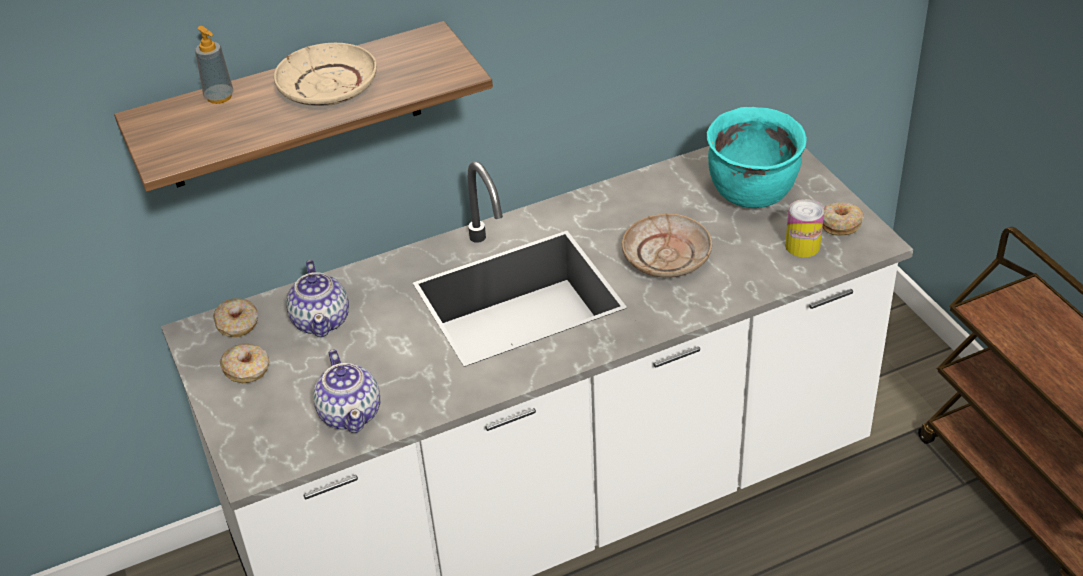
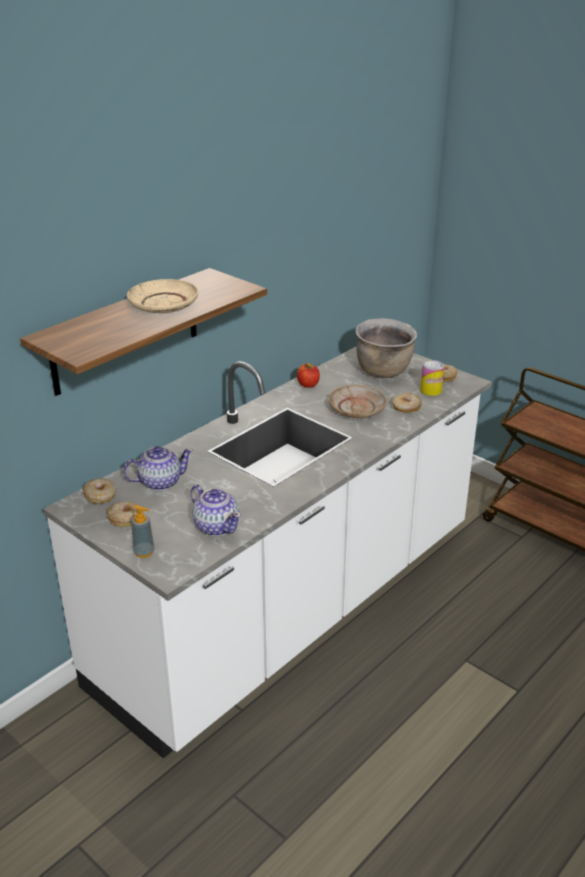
camera: 25 degrees left, 10 degrees down
soap dispenser [195,26,233,104] -> soap dispenser moved to [131,505,154,558]
teapot [286,260,349,337] -> teapot turned 75 degrees counterclockwise [123,446,193,491]
turquoise cooking pot [707,107,807,208] -> brown cooking pot [356,318,417,378]
none -> apple [297,363,320,388]
none -> donut [392,393,422,413]

